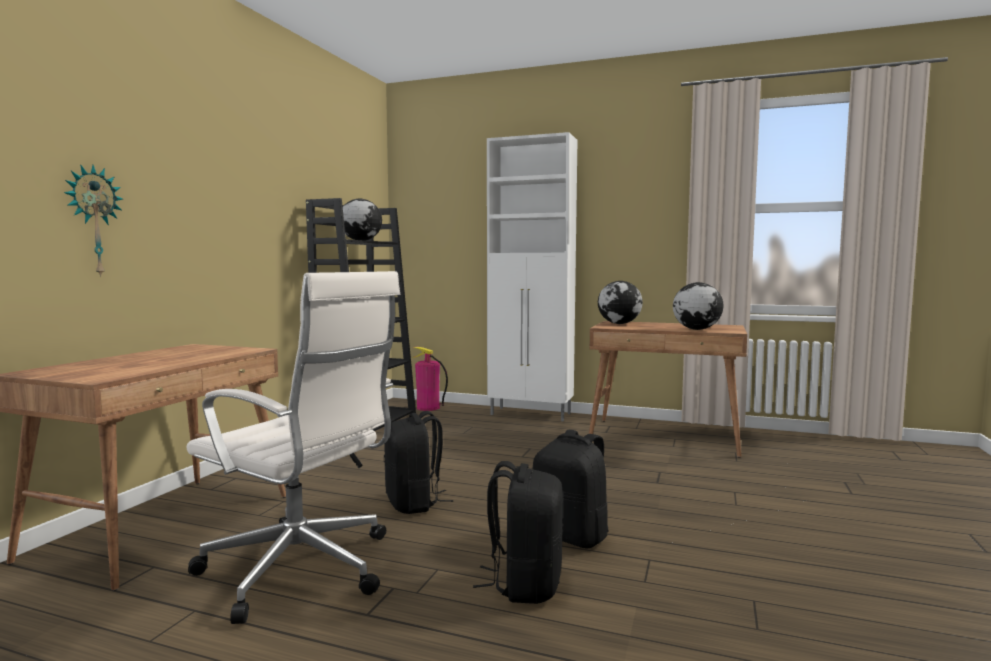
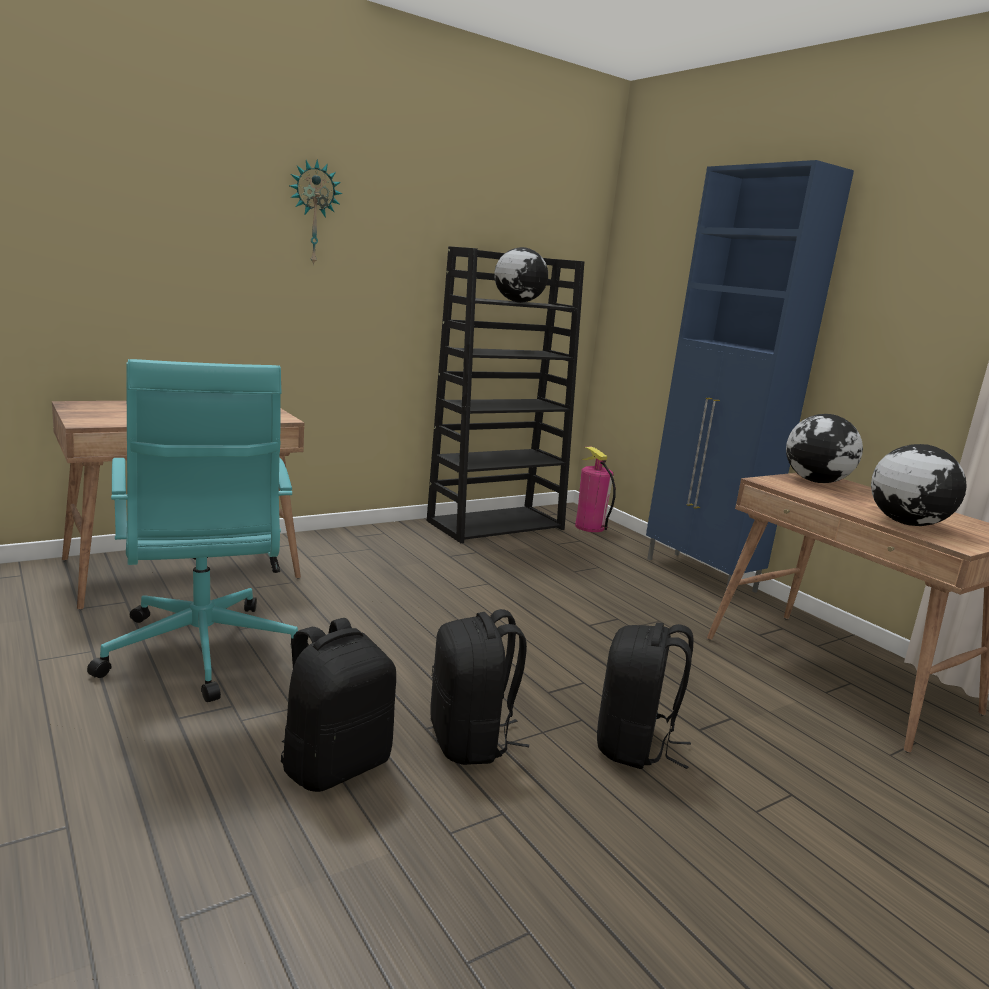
camera: 35 degrees right, 10 degrees up
wall clock [64,164,122,278] -> wall clock moved to [289,159,342,266]
white office chair [187,271,400,624] -> turquoise office chair [87,359,309,702]
black backpack [384,411,453,514] -> black backpack moved to [597,622,694,769]
white cabinet [487,132,577,421] -> blue cabinet [646,160,854,593]

